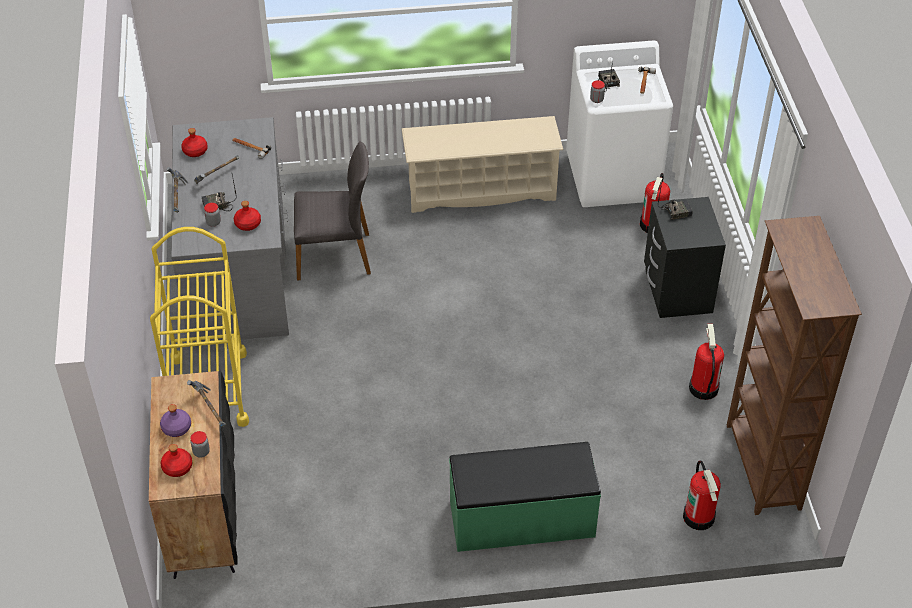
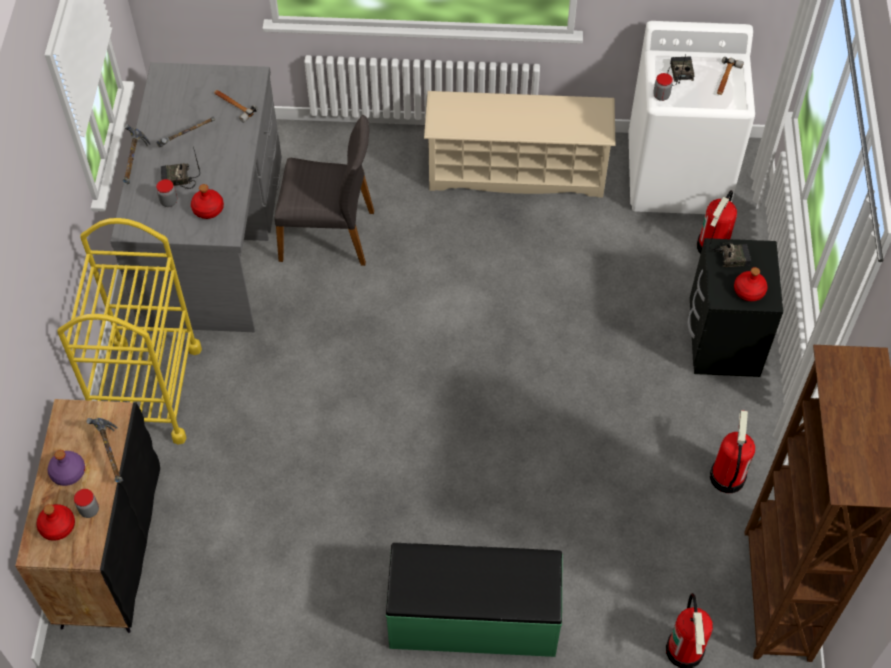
camera: 10 degrees right, 10 degrees up
red bottle [181,128,208,157] -> red bottle moved to [734,267,768,301]

